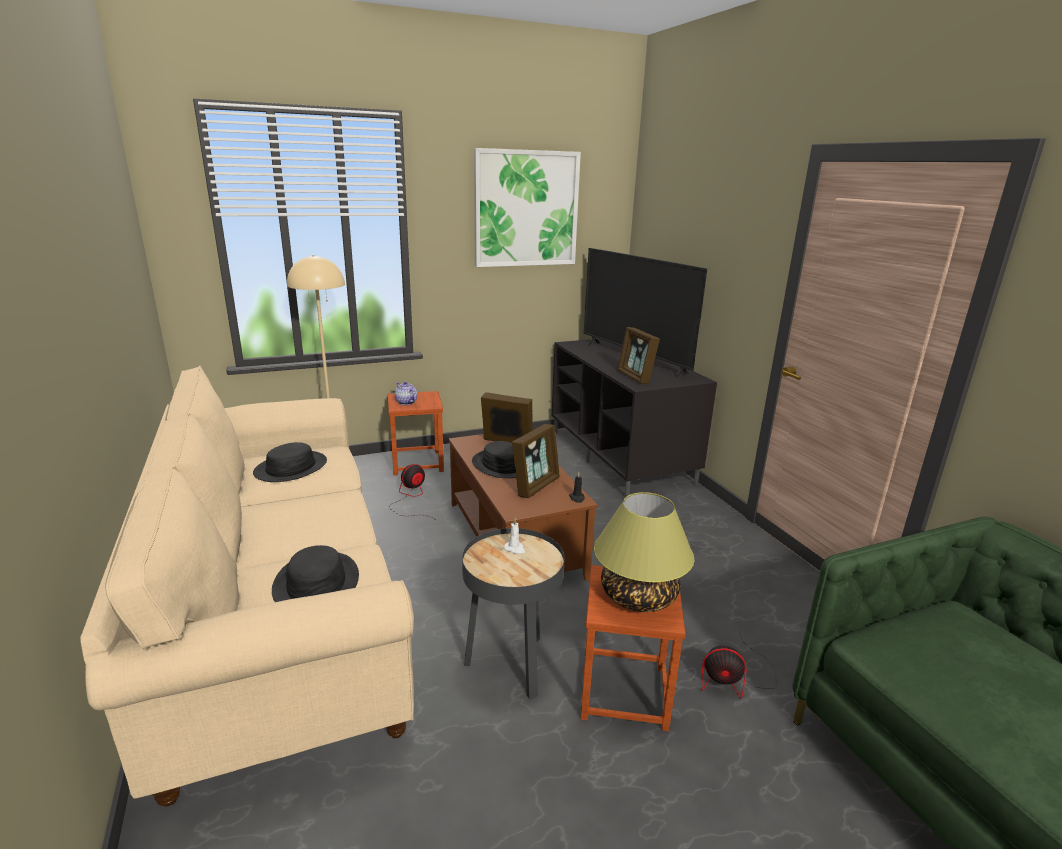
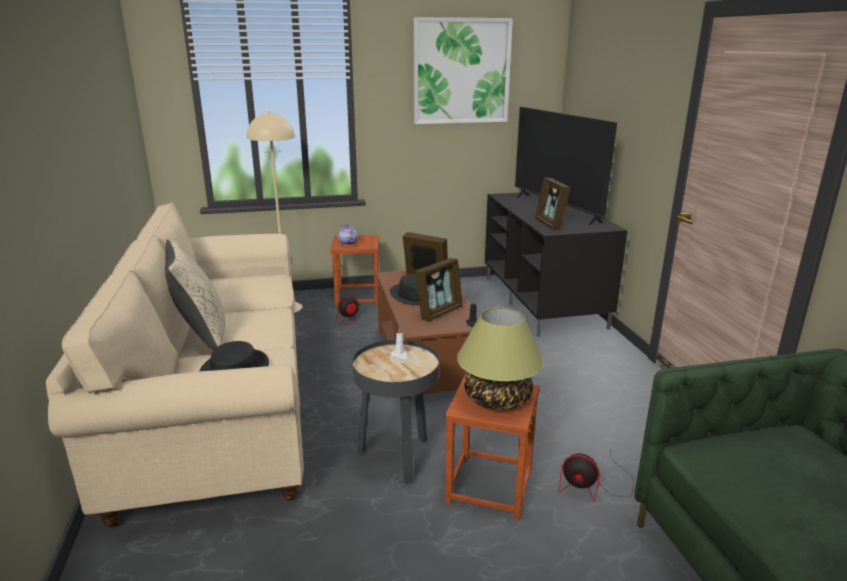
camera: 10 degrees right, 0 degrees up
black hat [253,442,327,482] -> none
none -> beige pillow [165,238,225,350]

